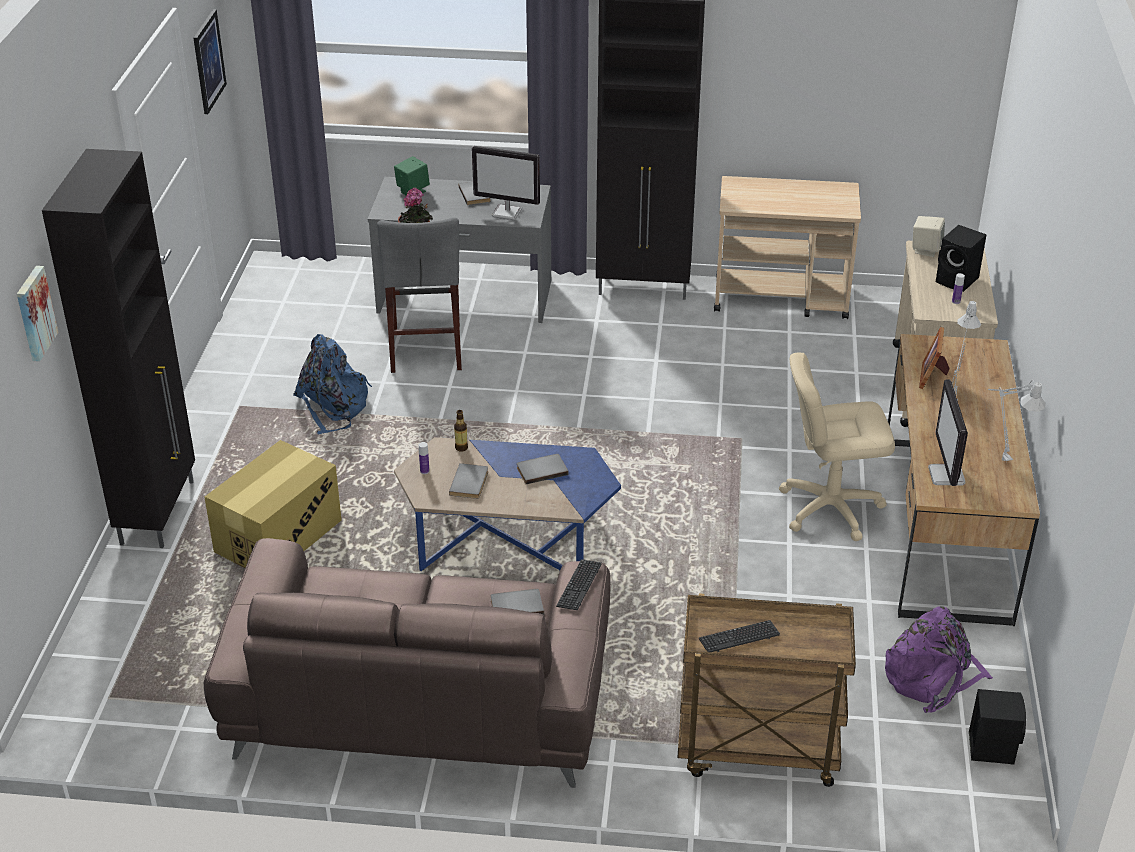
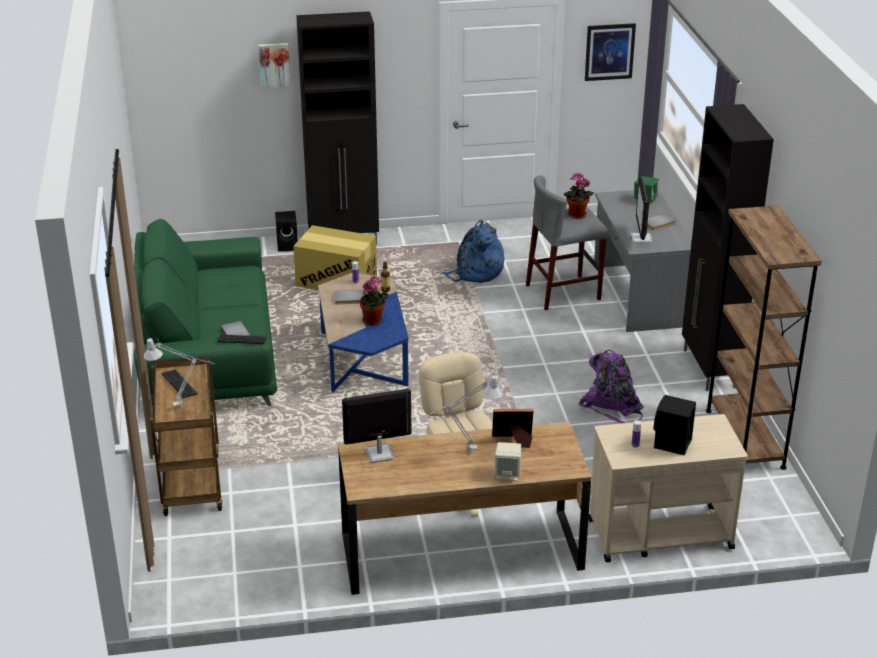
camera: 75 degrees right, 5 degrees down
brown sofa [204,538,611,788] -> green sofa [134,219,277,408]
grey book [517,454,569,484] -> potted plant [360,276,389,326]
beige cart [714,176,861,319] -> brown bookcase [706,205,822,473]
purple backpack [885,606,993,713] -> purple backpack moved to [578,350,644,423]
beige speaker [912,216,945,257] -> beige speaker moved to [494,442,521,481]
black speaker [969,689,1026,765] -> black speaker moved to [275,211,298,252]
grey table lamp [988,380,1046,463] -> grey table lamp moved to [144,338,214,407]

